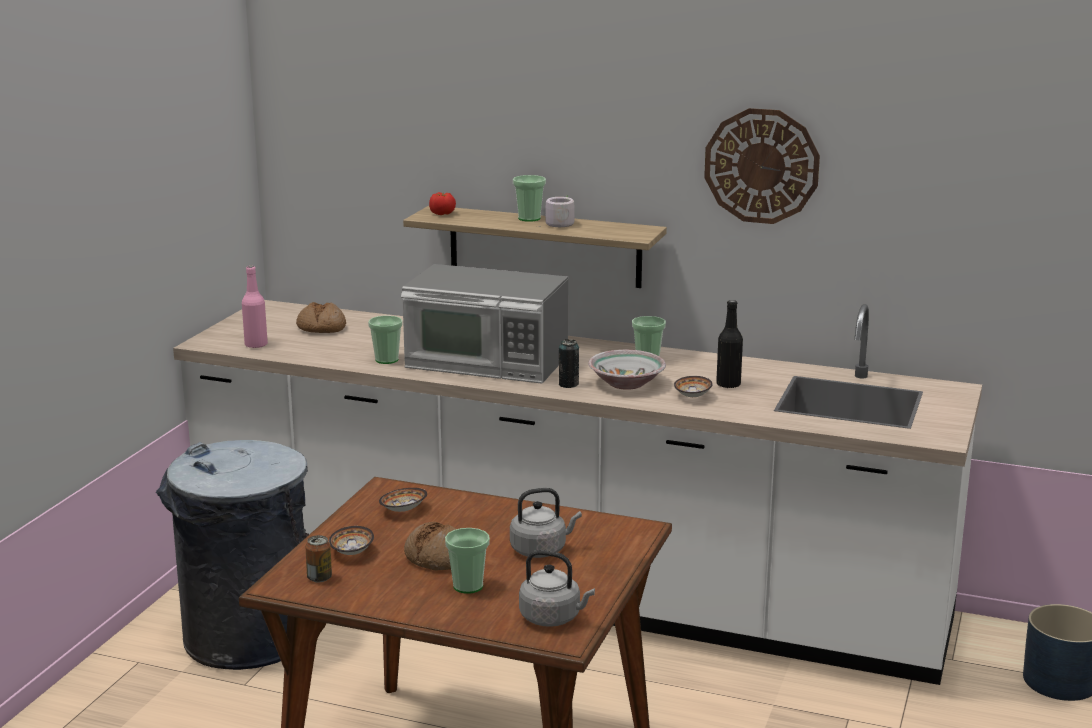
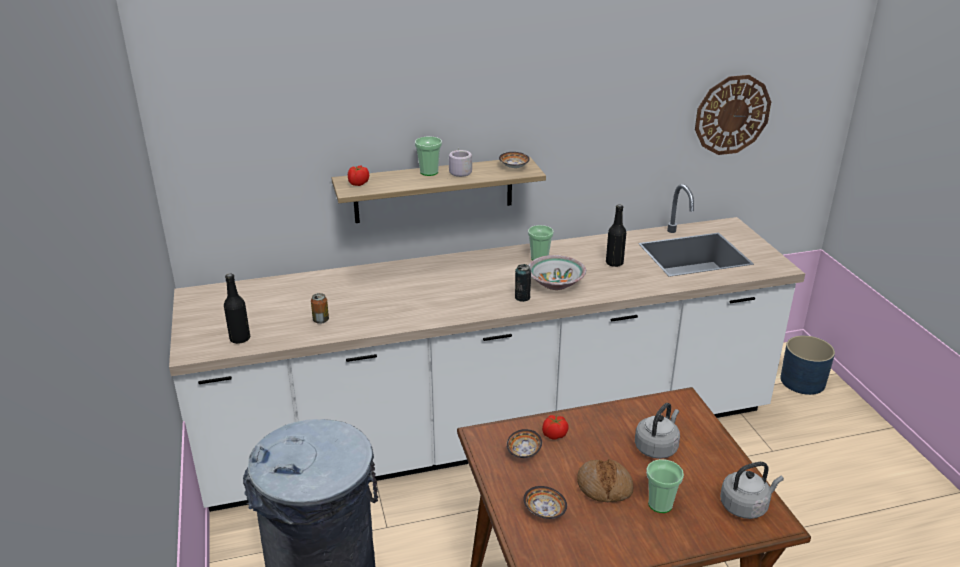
camera: 35 degrees left, 10 degrees up
pink bottle [242,266,268,348] -> black bottle [224,274,250,344]
bread [296,302,346,333] -> none
can [305,535,332,582] -> can moved to [311,293,329,324]
cup [368,316,403,364] -> none
microwave [401,264,568,384] -> none
bowl [674,376,713,397] -> bowl moved to [499,152,530,168]
wall clock [704,108,820,224] -> wall clock moved to [695,75,771,155]
none -> tomato [542,415,568,440]

